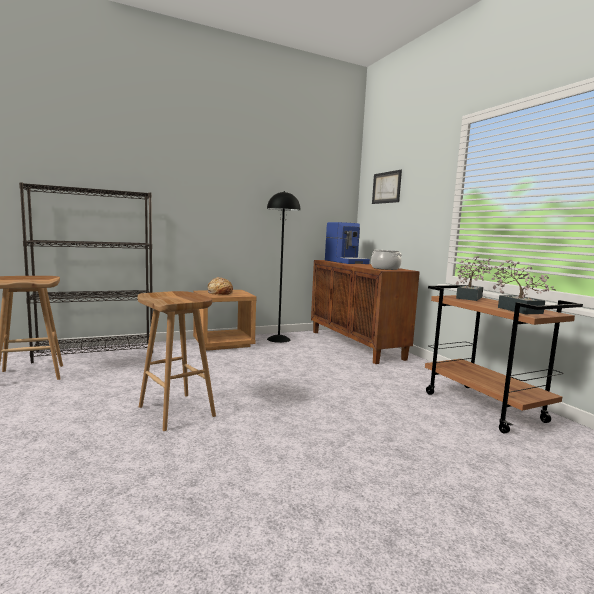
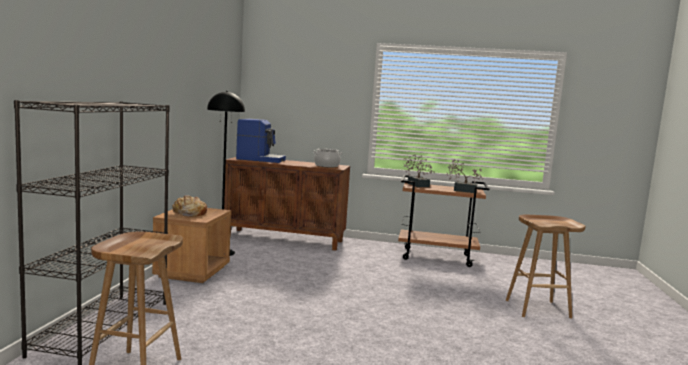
camera: 55 degrees left, 0 degrees up
brown stool [138,291,216,431] -> brown stool moved to [506,215,585,318]
picture [372,170,402,204] -> none

